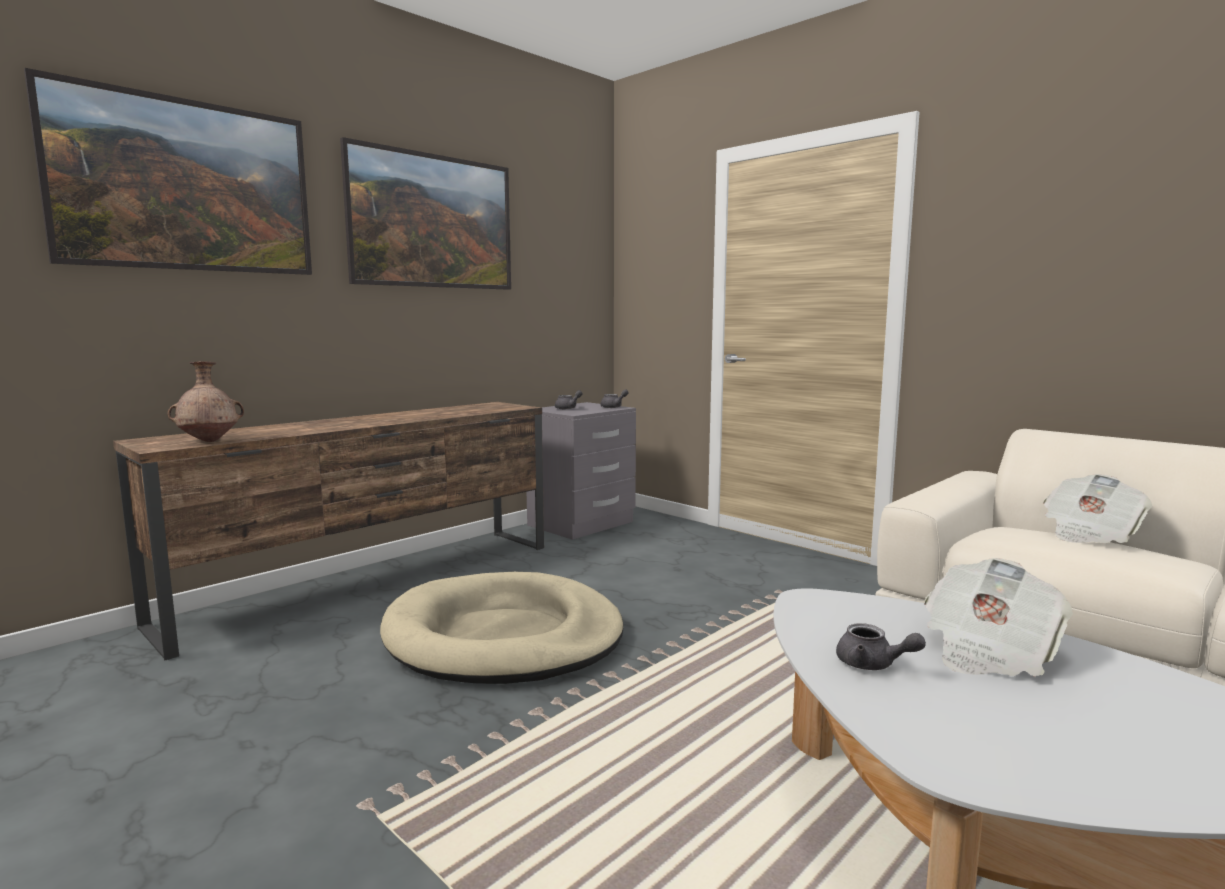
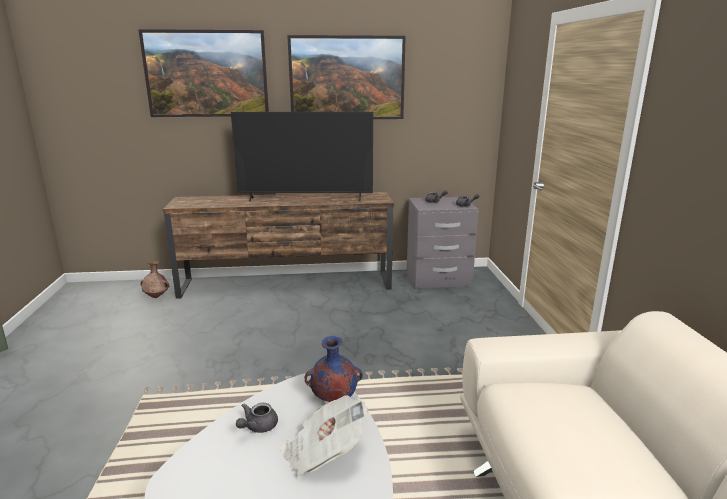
camera: 40 degrees right, 10 degrees up
brown vase [167,361,244,442] -> brown vase moved to [140,261,169,298]
beige dog bed [380,572,624,684] -> none
grey teapot [836,623,926,670] -> grey teapot turned 45 degrees clockwise [236,403,278,433]
newspaper [1044,474,1152,543] -> none
none -> television [231,112,373,202]
none -> blue vase [304,336,363,402]

